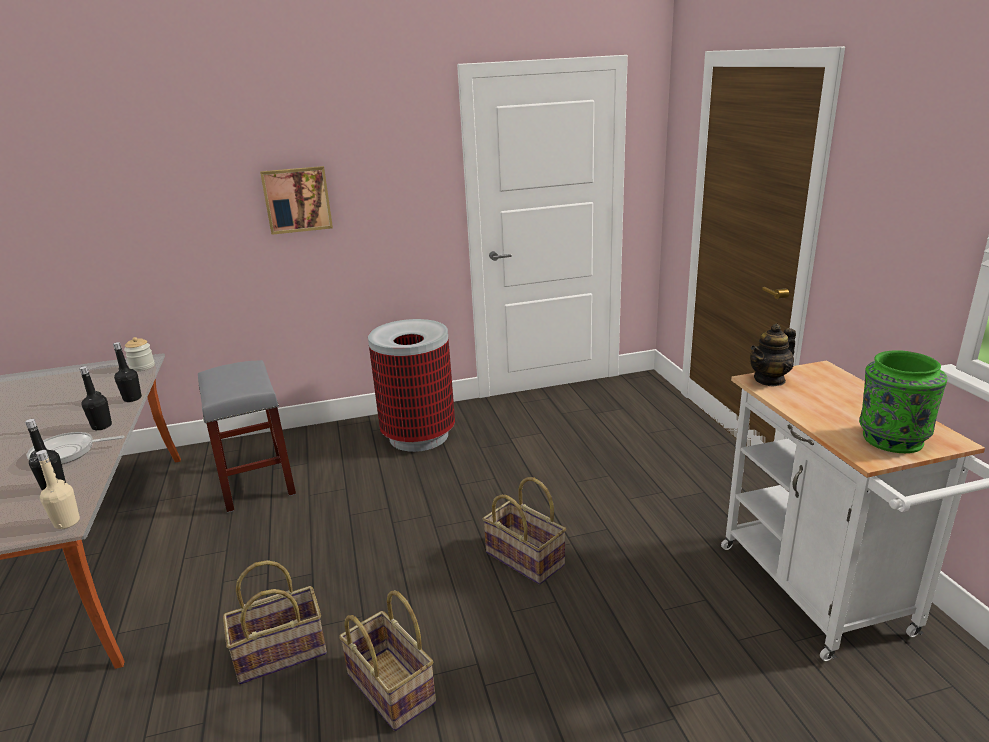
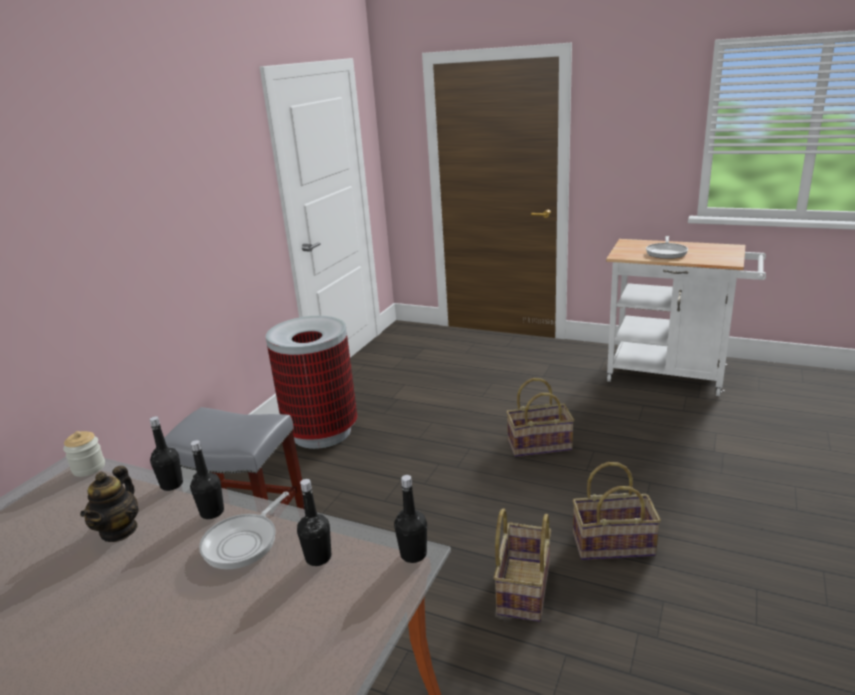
camera: 50 degrees left, 0 degrees up
beige bottle [36,450,80,529] -> black bottle [394,475,427,563]
picture [260,166,333,235] -> none
teapot [750,323,796,387] -> teapot moved to [80,466,138,542]
green vase [859,350,947,453] -> none
none -> frying pan [646,236,688,259]

